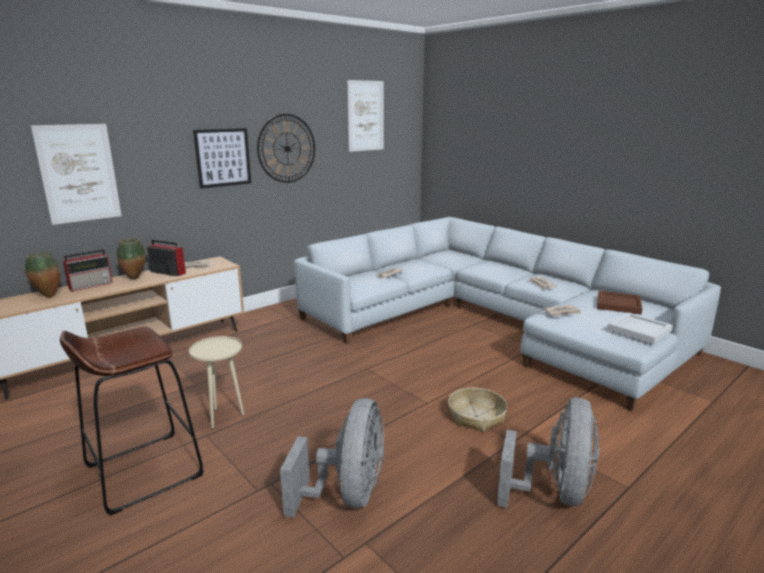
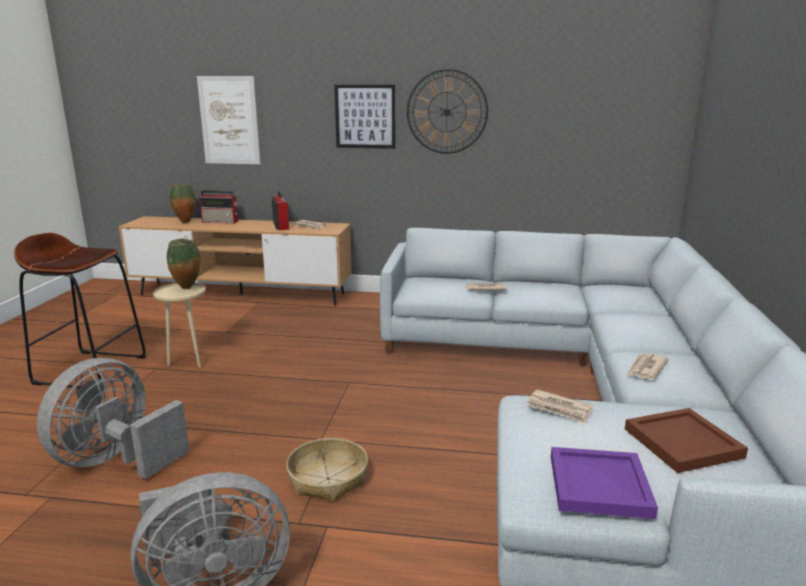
camera: 50 degrees right, 0 degrees up
vase [117,238,146,279] -> vase moved to [167,239,201,289]
grey fan [280,398,384,517] -> grey fan turned 150 degrees clockwise [37,358,189,479]
picture [347,80,384,152] -> none
white tray [608,313,673,344] -> purple tray [551,447,658,519]

